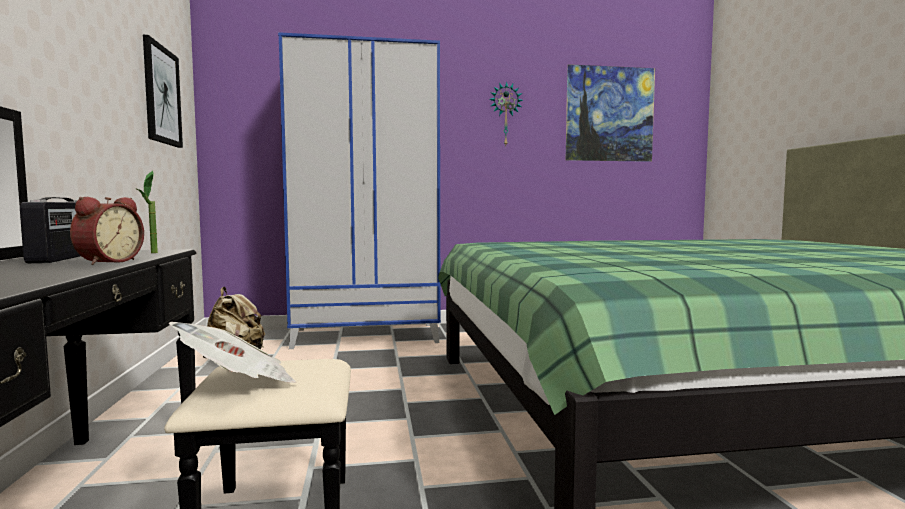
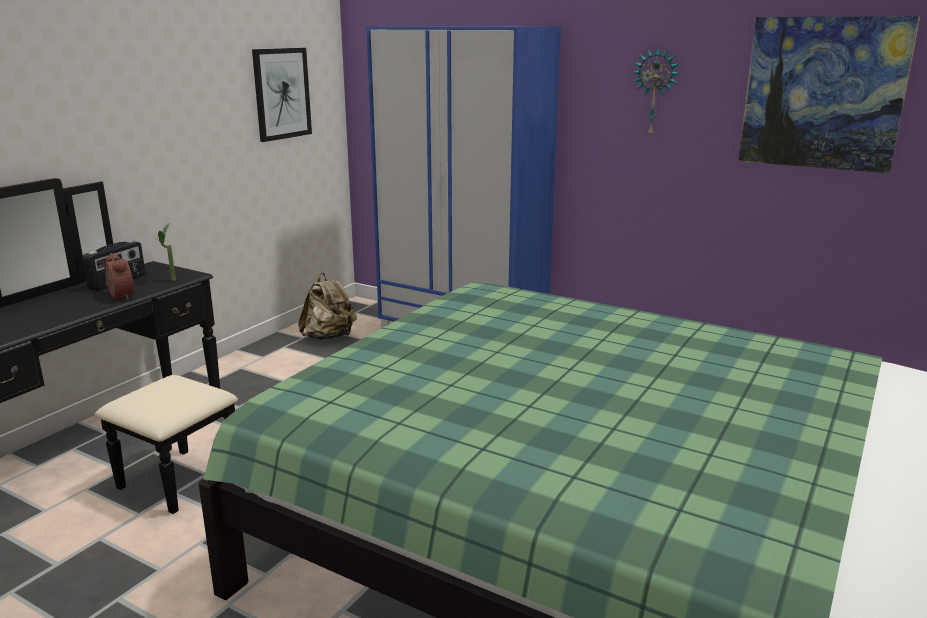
camera: 40 degrees right, 15 degrees up
alarm clock [70,197,144,265] -> alarm clock turned 90 degrees counterclockwise [104,253,134,300]
newspaper [169,322,296,383] -> none

